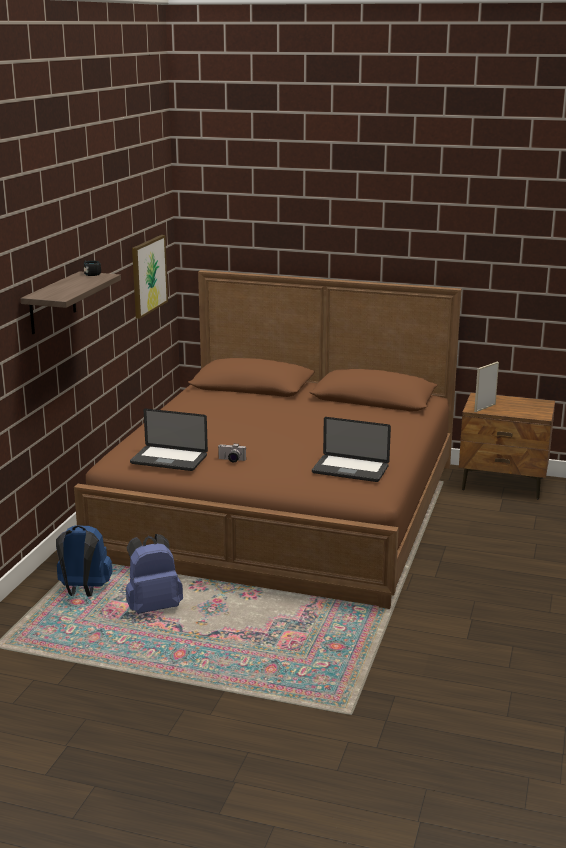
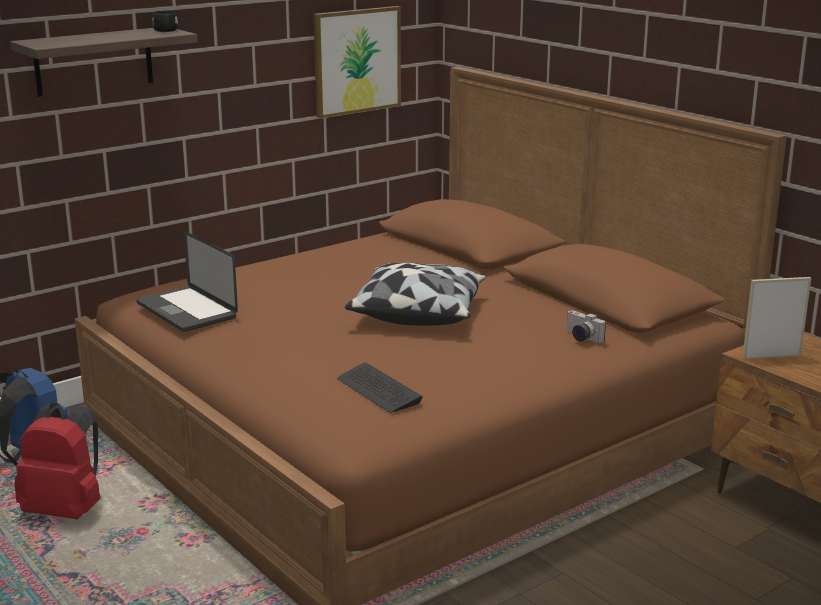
camera: 35 degrees right, 0 degrees up
blue backpack [126,534,183,614] -> red backpack [14,403,100,519]
camera [218,444,246,462] -> camera moved to [567,310,606,343]
laptop [312,417,391,482] -> keyboard [337,362,423,413]
none -> pillow [345,262,486,326]

